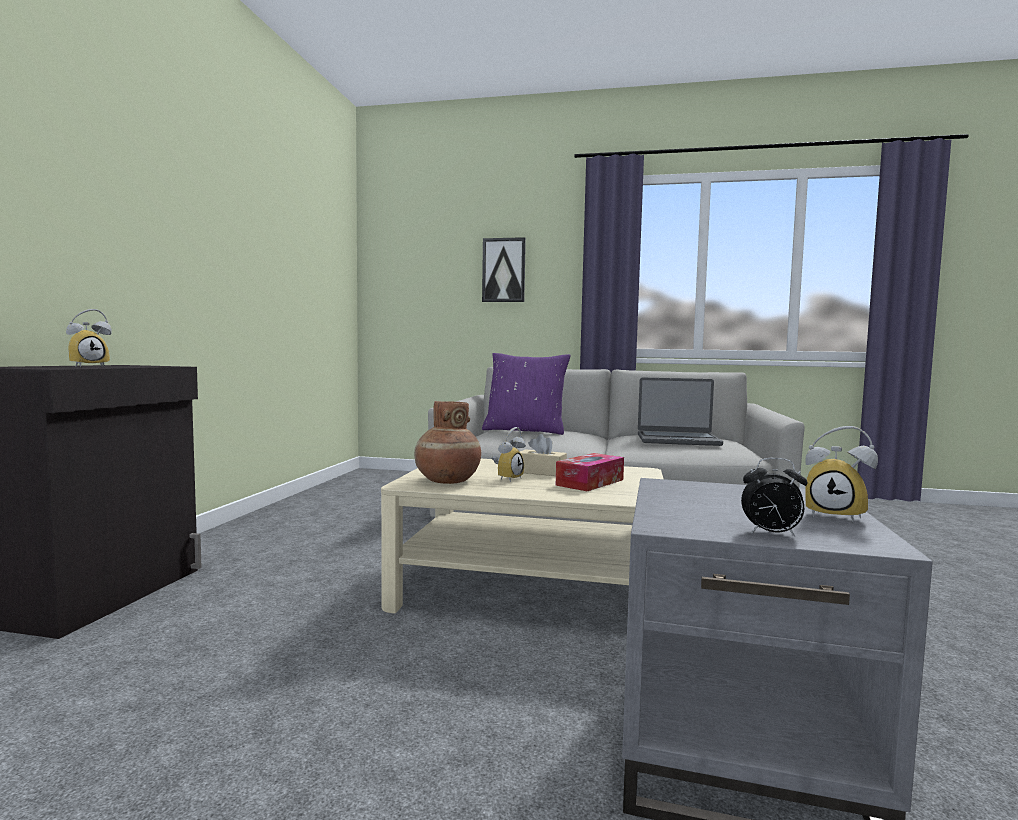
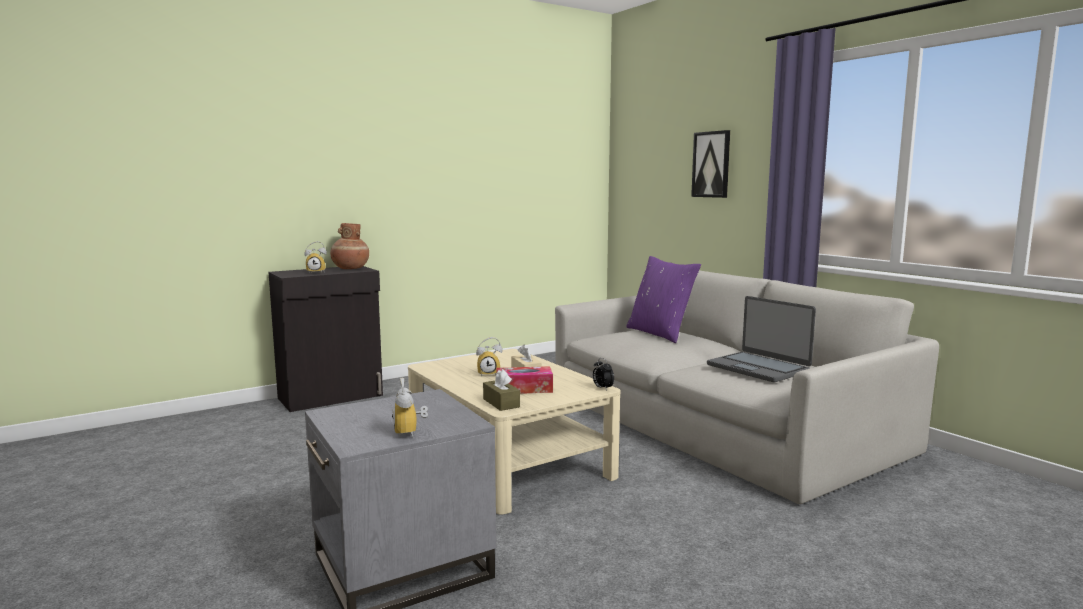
camera: 45 degrees right, 5 degrees up
brown vase [414,401,481,484] -> brown vase moved to [330,223,369,269]
alarm clock [741,458,807,537] -> alarm clock moved to [593,358,614,390]
none -> brown tissue box [483,369,520,411]

